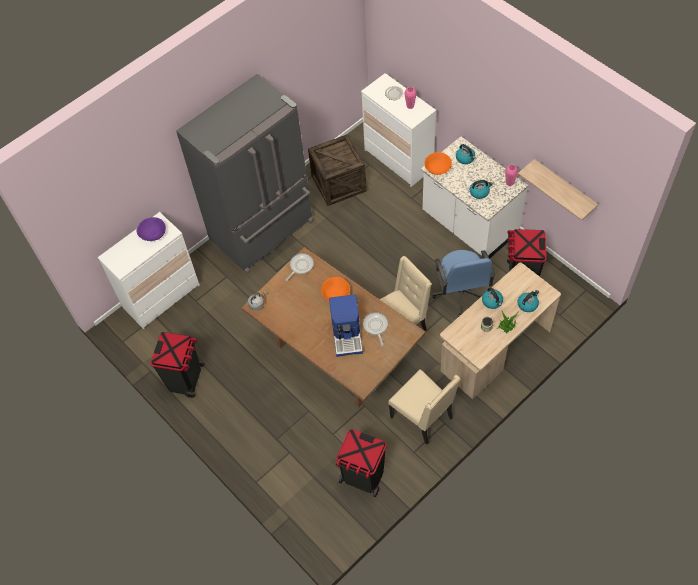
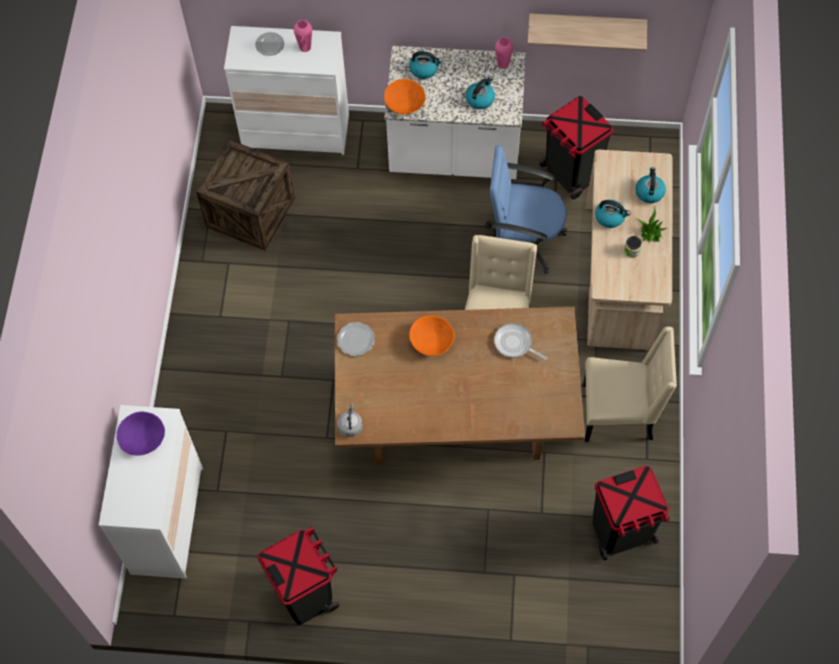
camera: 45 degrees left, 5 degrees up
grey fridge [176,74,313,274] -> none
frying pan [285,253,314,281] -> plate [337,322,375,356]
coffee machine [329,294,363,357] -> none
blue office chair [433,250,495,317] -> blue office chair turned 150 degrees clockwise [485,145,567,274]

